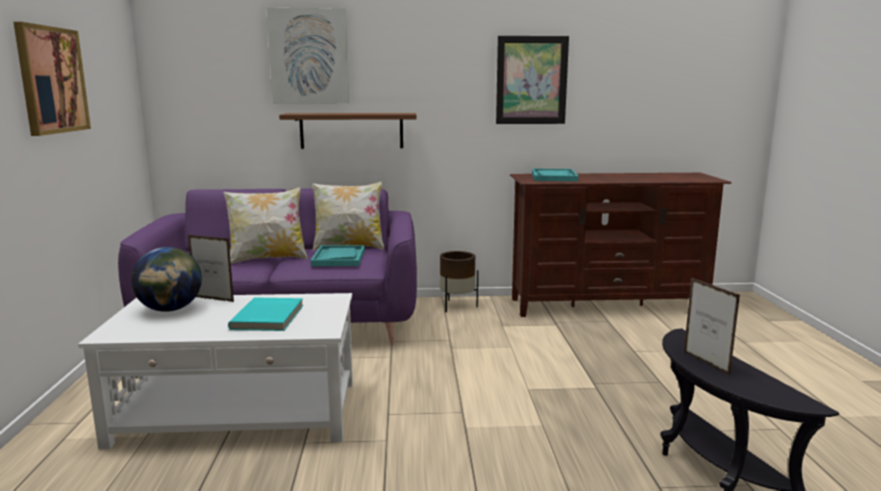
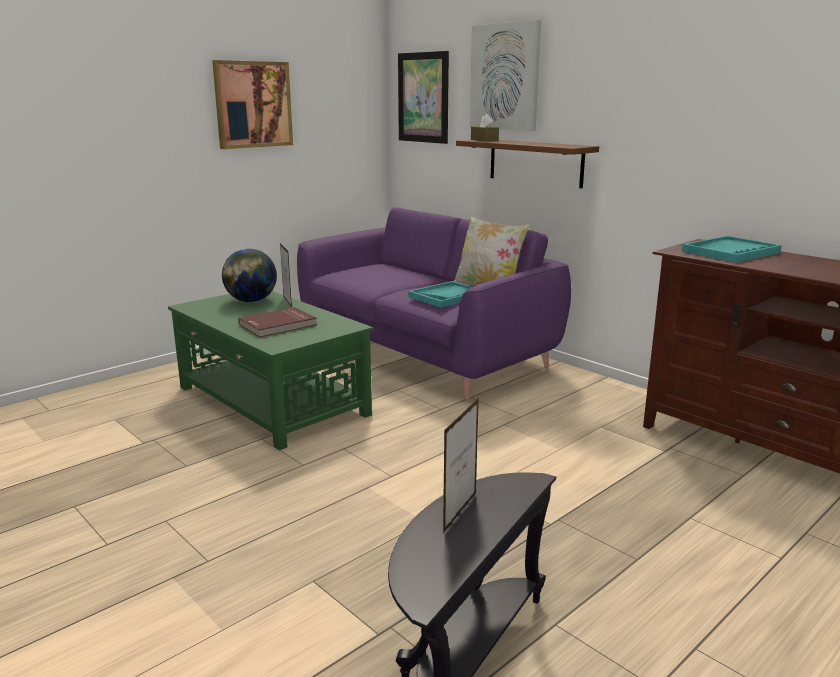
camera: 50 degrees right, 5 degrees up
white coffee table [78,293,353,449] -> green coffee table [168,291,373,450]
pillow [223,187,307,264] -> none
turquoise book [228,297,303,331] -> red book [238,307,317,337]
brown planter [440,251,478,312] -> none
picture [496,36,569,124] -> picture moved to [398,51,449,144]
none -> brown tissue box [471,114,499,142]

